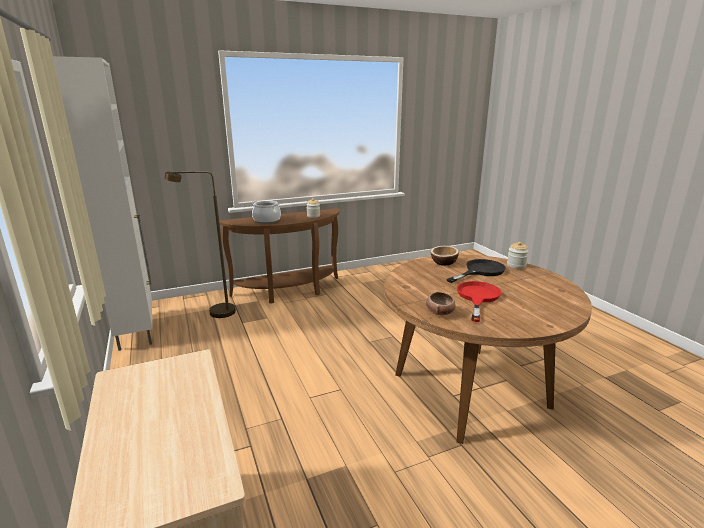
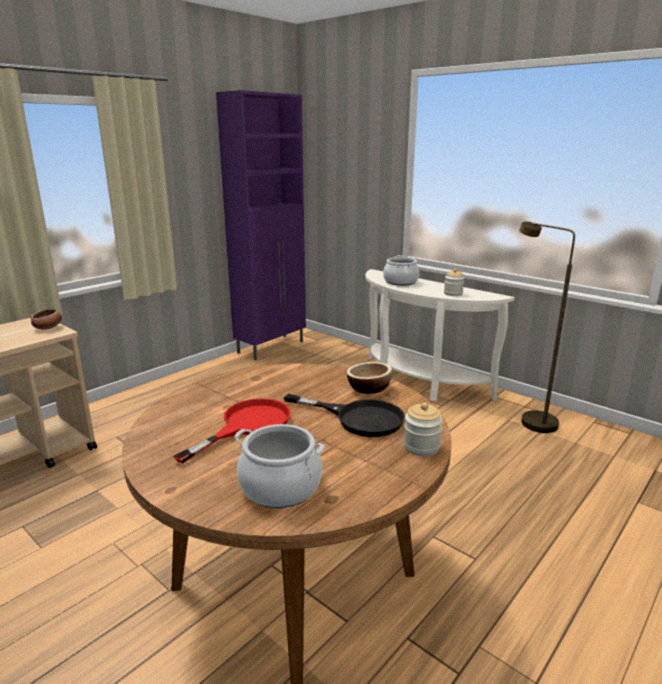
camera: 65 degrees right, 0 degrees up
white cabinet [53,56,152,351] -> purple cabinet [216,90,306,360]
brown floor lamp [165,171,236,318] -> brown floor lamp moved to [519,222,575,433]
brown console table [219,208,340,304] -> white console table [365,269,515,401]
bowl [426,292,456,316] -> bowl moved to [30,309,62,330]
red frying pan [457,281,502,322] -> red frying pan turned 45 degrees counterclockwise [173,398,291,463]
none -> cooking pot [235,424,324,508]

